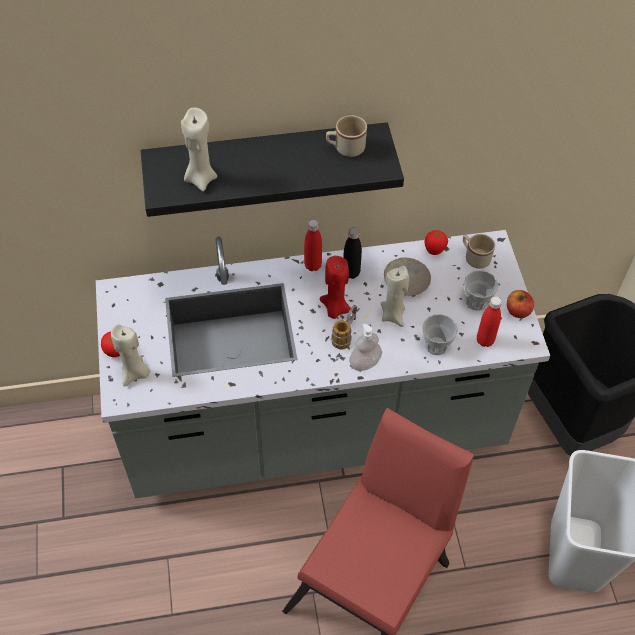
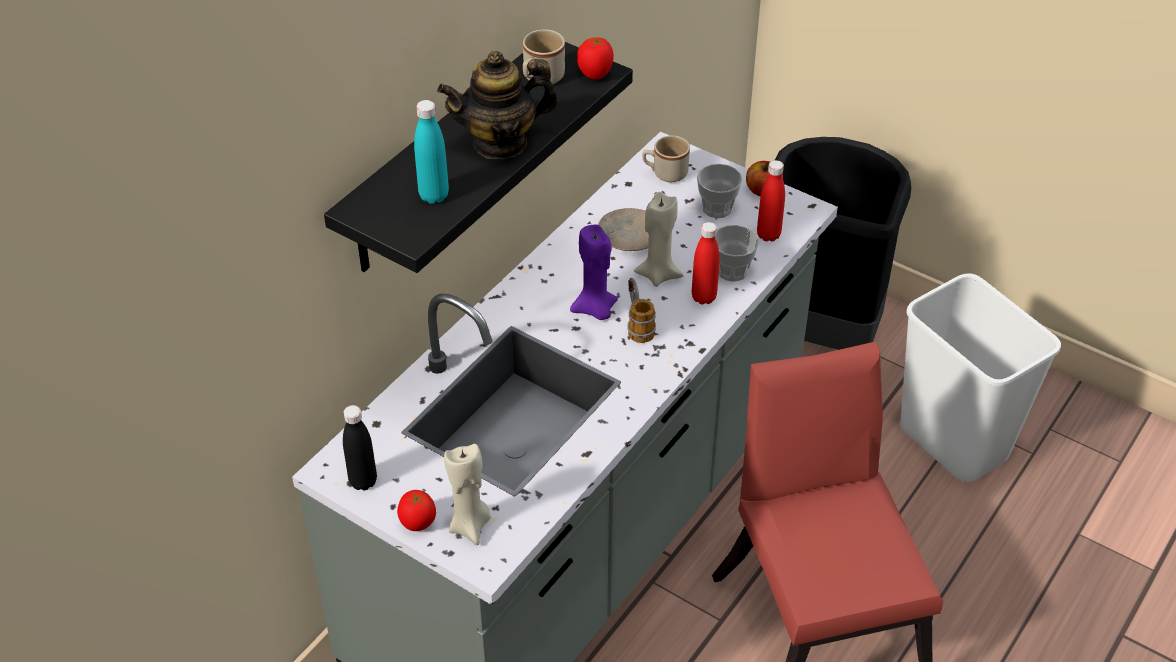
camera: 45 degrees left, 10 degrees down
beige candle [181,108,217,192] -> turquoise bottle [414,100,449,204]
red bottle [304,220,322,271] -> red bottle moved to [692,222,720,305]
red candle [320,256,351,319] -> purple candle [570,224,618,320]
black bottle [343,227,362,279] -> black bottle moved to [343,405,377,490]
soap dispenser [349,324,382,371] -> none
tomato [424,230,448,255] -> tomato moved to [577,37,614,80]
none -> teapot [437,51,558,159]

